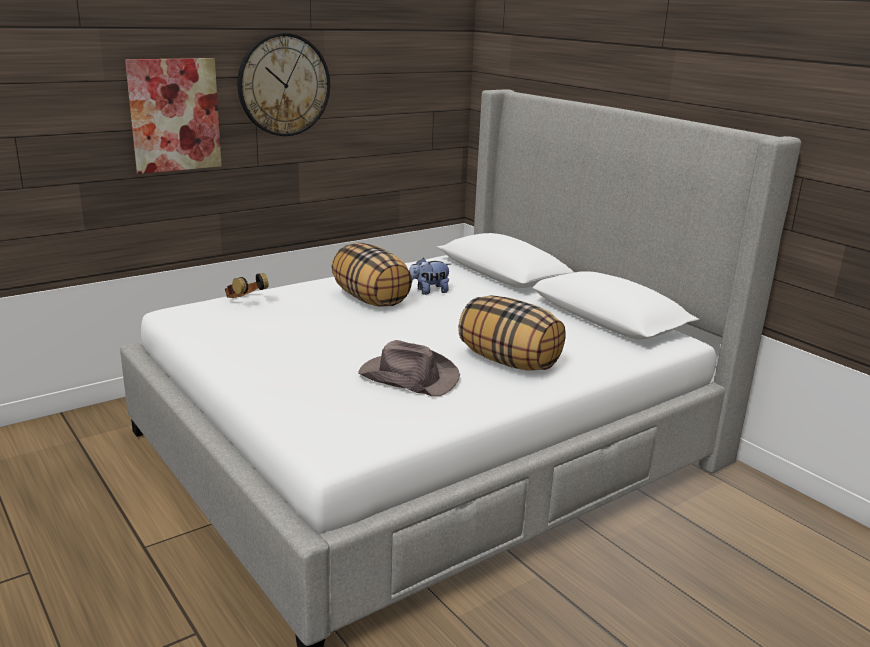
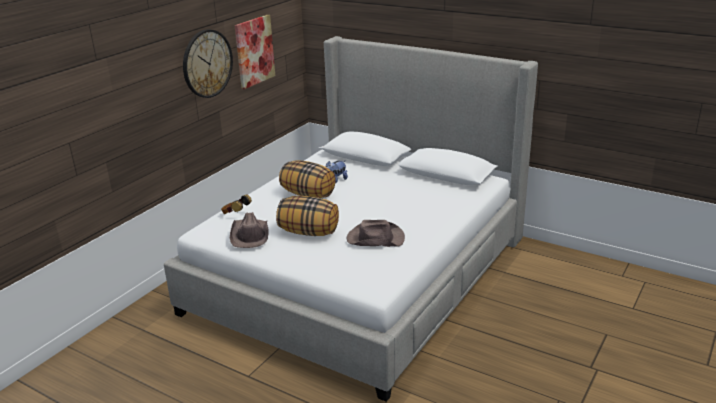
camera: 20 degrees left, 5 degrees up
picture [125,58,222,174] -> picture moved to [234,15,275,89]
pillow [458,295,566,371] -> pillow moved to [276,196,339,236]
none -> brown hat [230,212,269,248]

